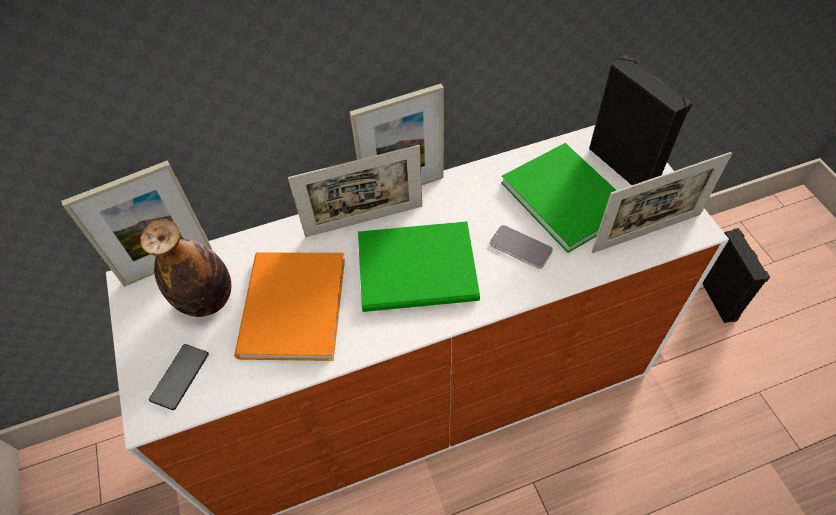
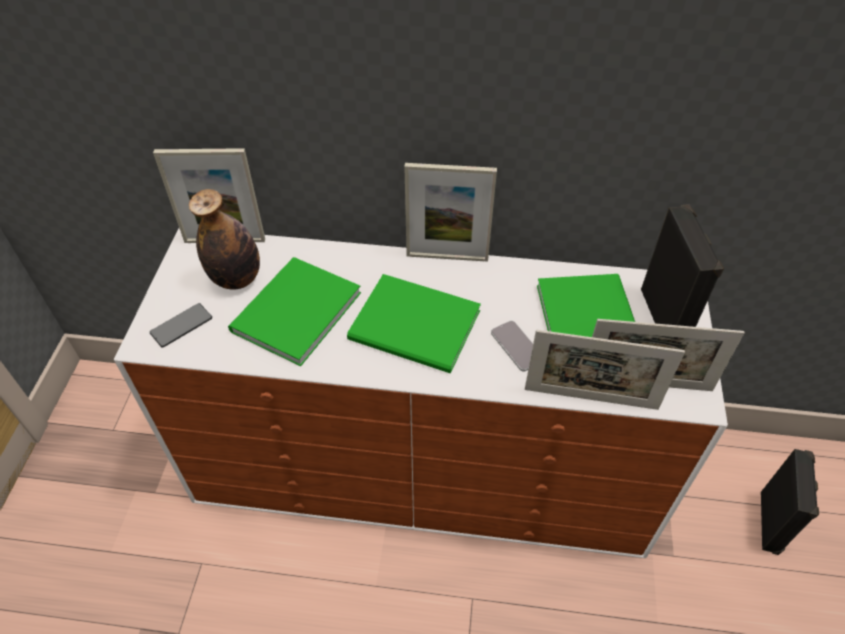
camera: 25 degrees right, 5 degrees down
orange book [234,252,345,361] -> green book [228,257,361,366]
picture frame [288,145,422,237] -> picture frame moved to [525,330,685,410]

